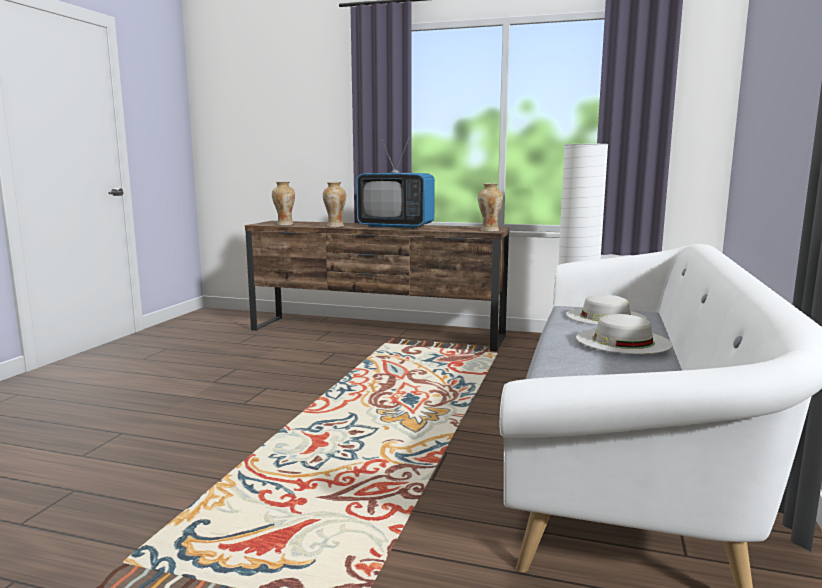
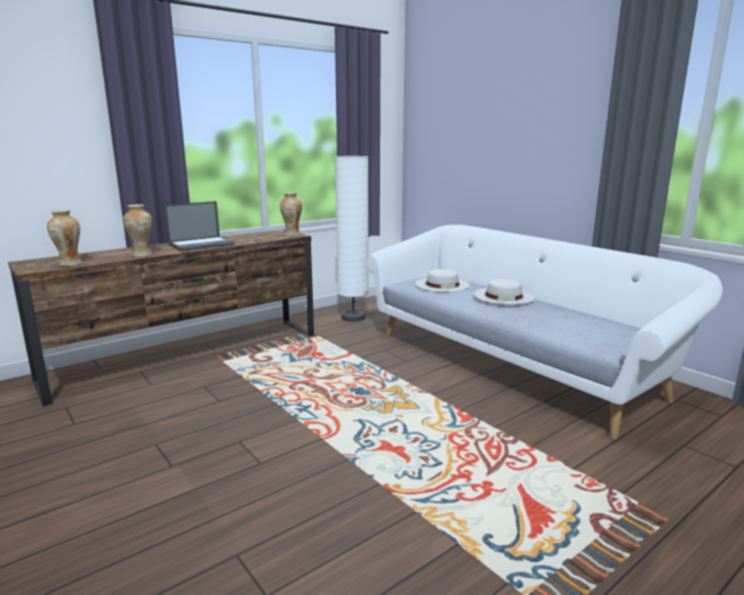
camera: 55 degrees left, 5 degrees up
television [356,136,435,229] -> laptop [164,201,234,251]

